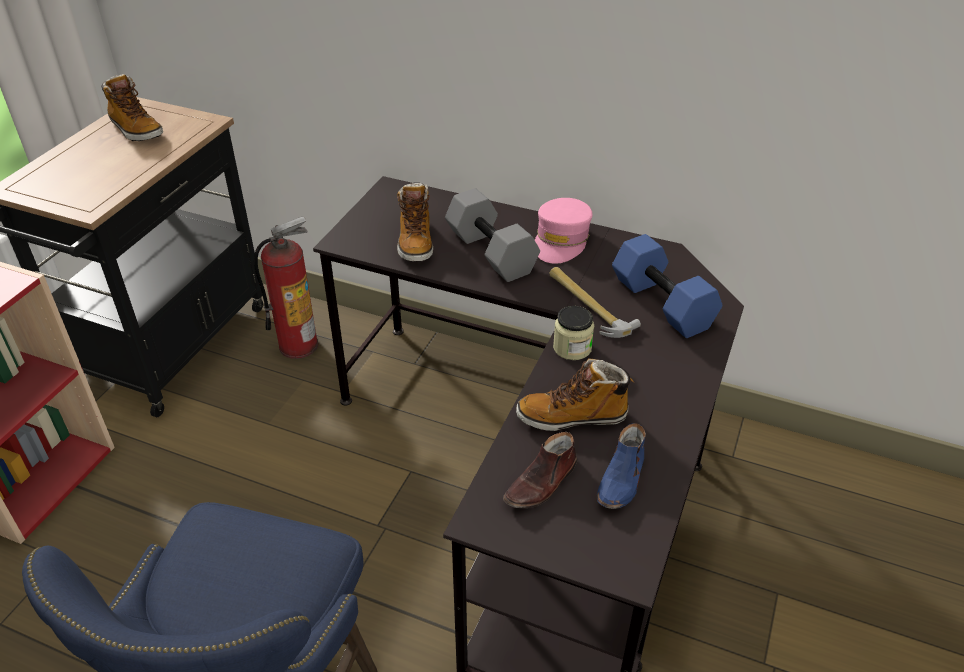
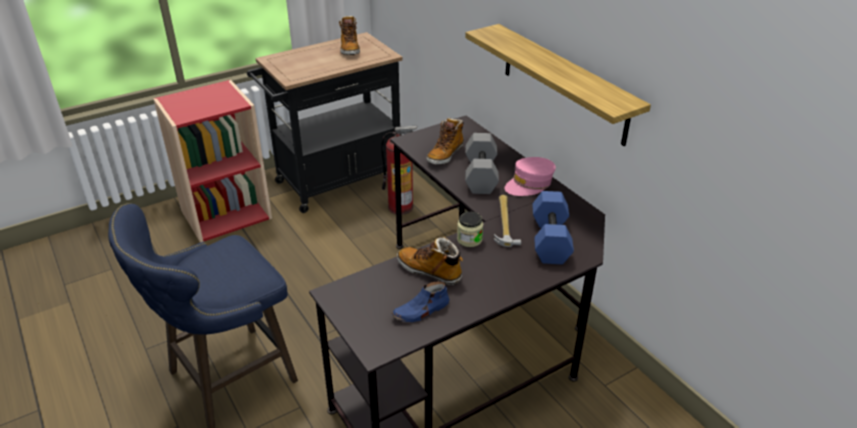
camera: 35 degrees right, 5 degrees down
brown shoe [503,432,577,508] -> none
none -> shelf [465,24,651,146]

